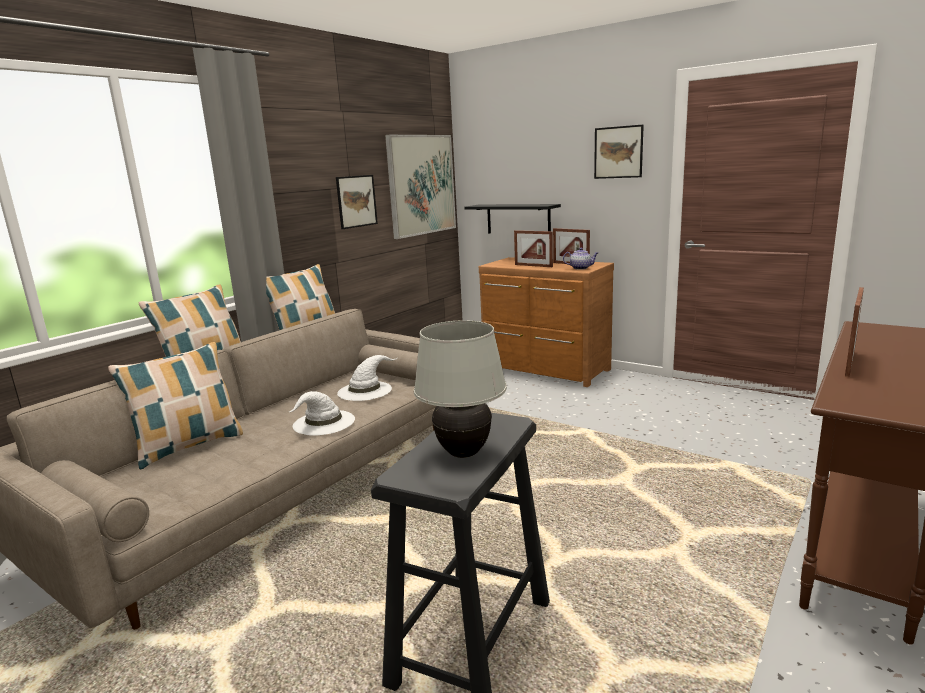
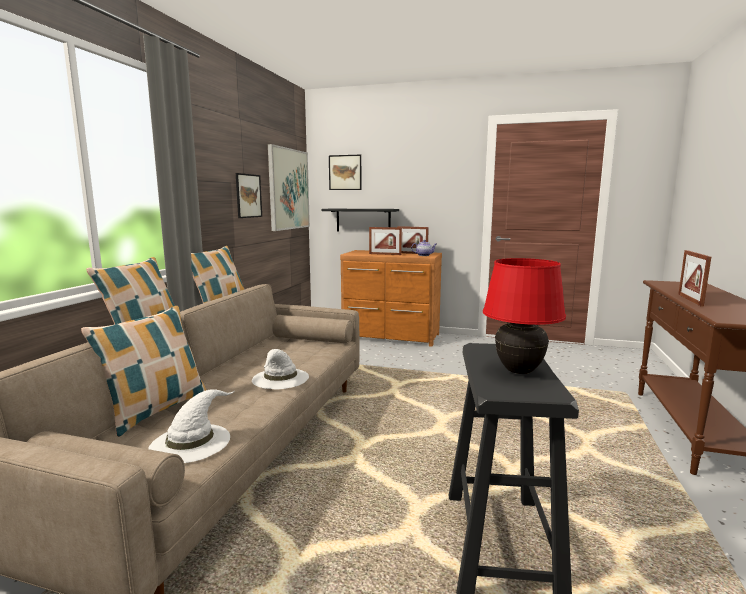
camera: 20 degrees left, 5 degrees down
white hat [337,355,397,401] -> white hat moved to [148,389,234,463]
white table lamp [414,320,507,458] -> red table lamp [483,258,566,374]
picture [594,125,644,179] -> picture moved to [329,155,361,190]

